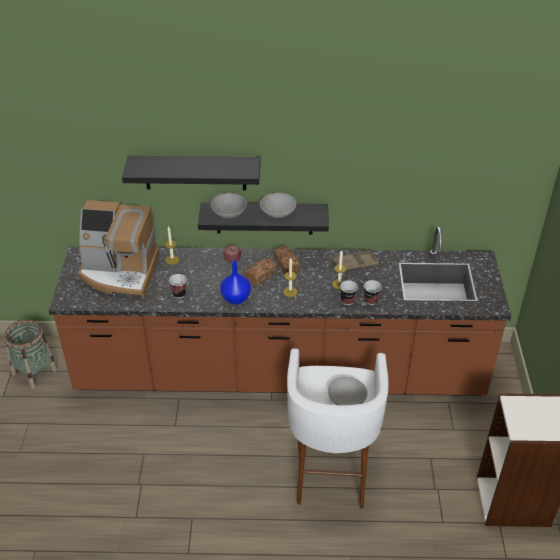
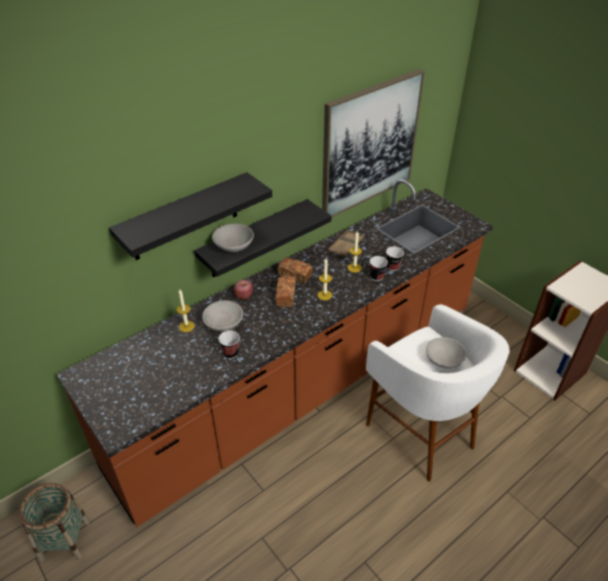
camera: 40 degrees left, 0 degrees up
coffee machine [78,200,160,299] -> none
blue vase [220,260,251,305] -> none
grey bowl [260,193,296,218] -> grey bowl moved to [202,300,243,332]
none -> picture [322,69,425,217]

